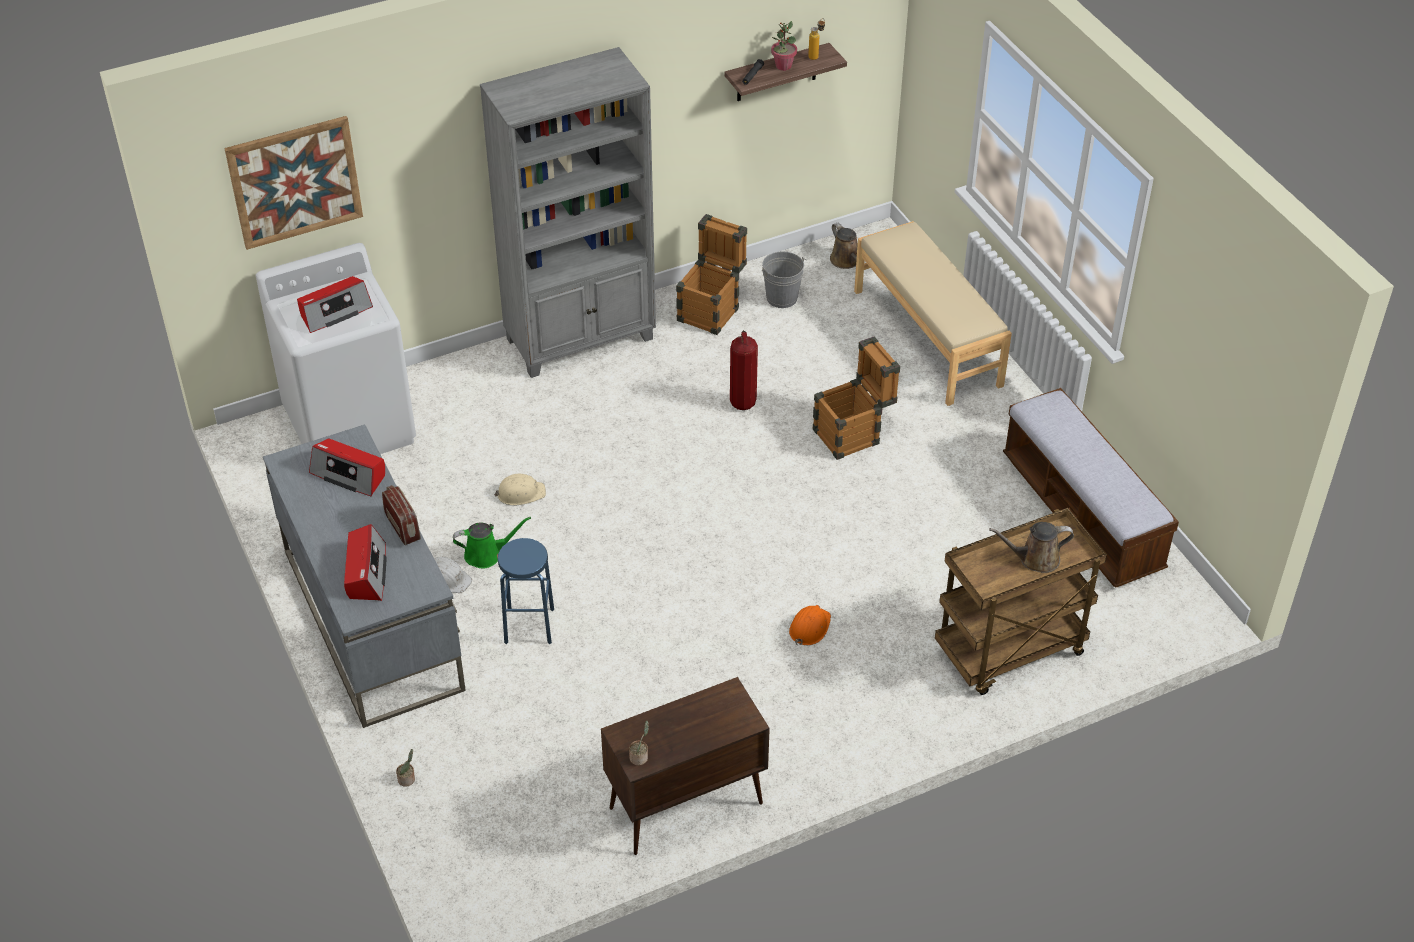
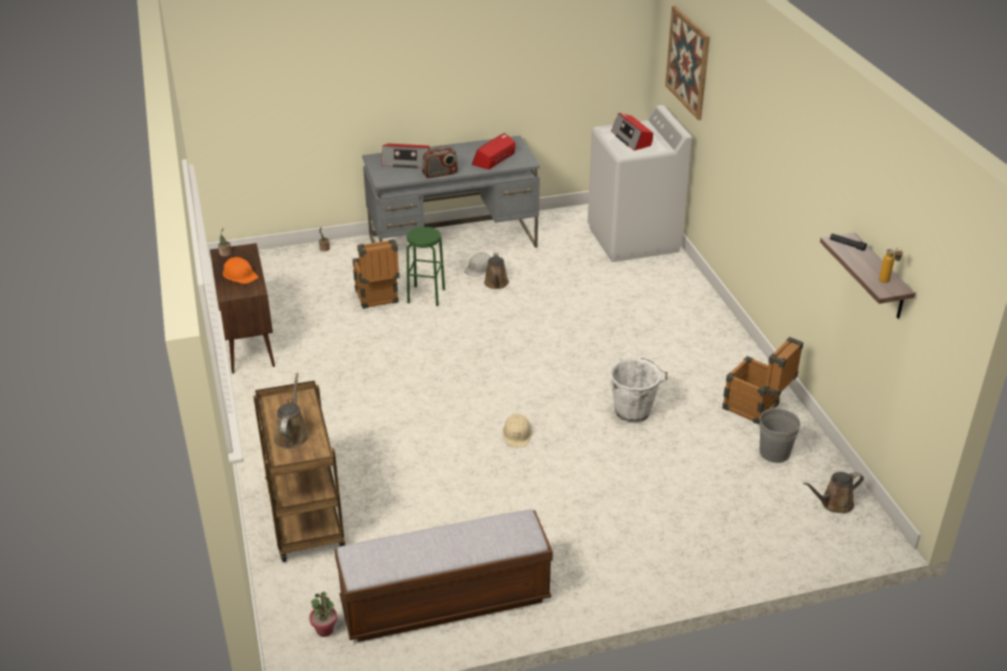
camera: 100 degrees right, 10 degrees down
green watering can [453,517,531,568] -> brown watering can [484,252,509,289]
grey bookcase [480,47,656,378] -> none
beige hard hat [494,474,546,505] -> beige hard hat moved to [503,414,532,447]
blue stool [498,538,554,644] -> green stool [406,227,445,306]
fire extinguisher [730,330,758,410] -> white bucket [610,358,667,423]
potted plant [771,21,797,71] -> potted plant moved to [309,591,337,637]
orange hard hat [789,605,831,645] -> orange hard hat moved to [223,257,258,284]
crate [813,337,900,460] -> crate moved to [353,239,400,309]
beige bench [854,221,1012,406] -> none

